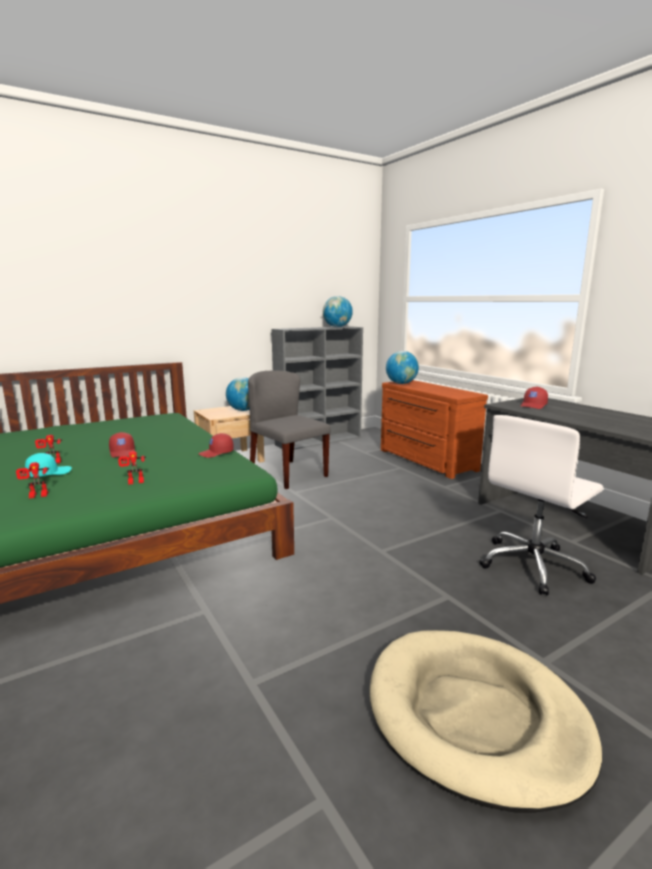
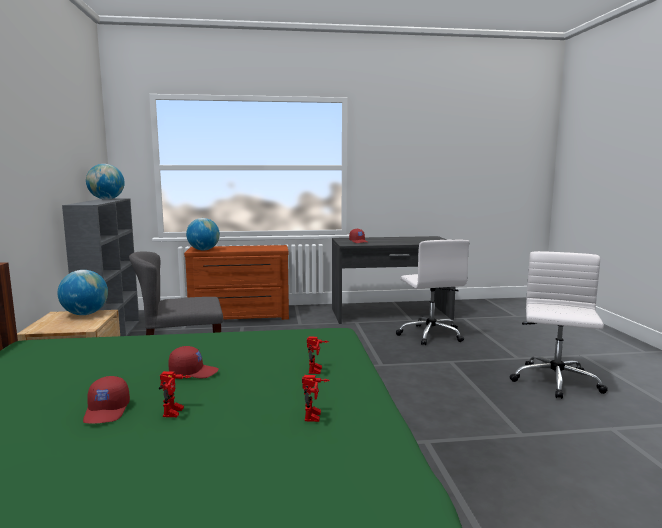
camera: 65 degrees left, 5 degrees down
turquoise cap [25,453,72,477] -> none
red cap [198,433,234,458] -> red cap moved to [83,376,130,424]
beige dog bed [370,630,602,813] -> white office chair [510,251,608,399]

